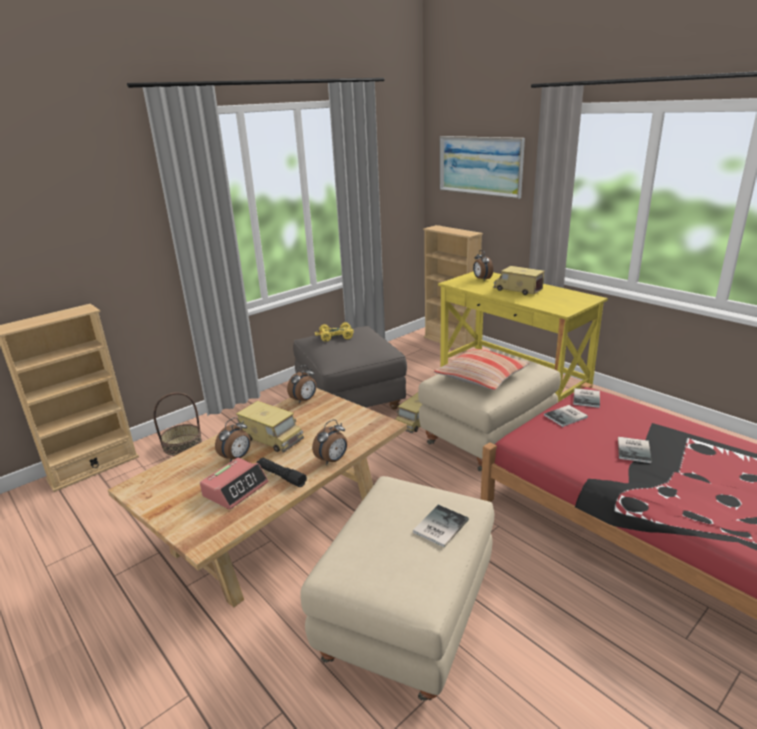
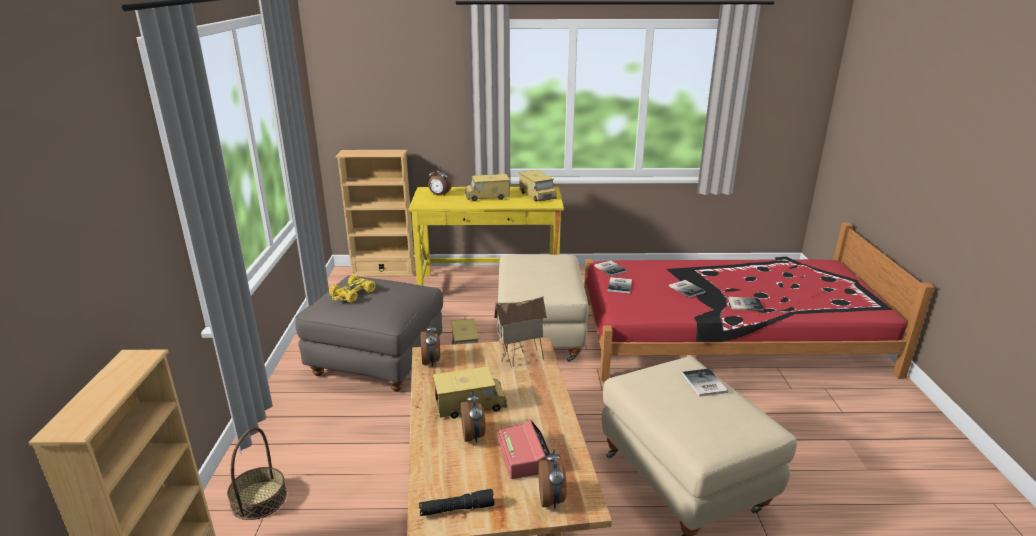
camera: 50 degrees left, 0 degrees up
black flashlight [257,458,307,487] -> black flashlight moved to [419,489,494,516]
alarm clock [312,419,347,465] -> alarm clock moved to [539,449,567,509]
pillow [434,348,530,390] -> none
picture [439,136,525,199] -> none
none -> toy house [494,296,547,368]
none -> toy truck [519,170,557,202]
none -> book [728,297,764,311]

